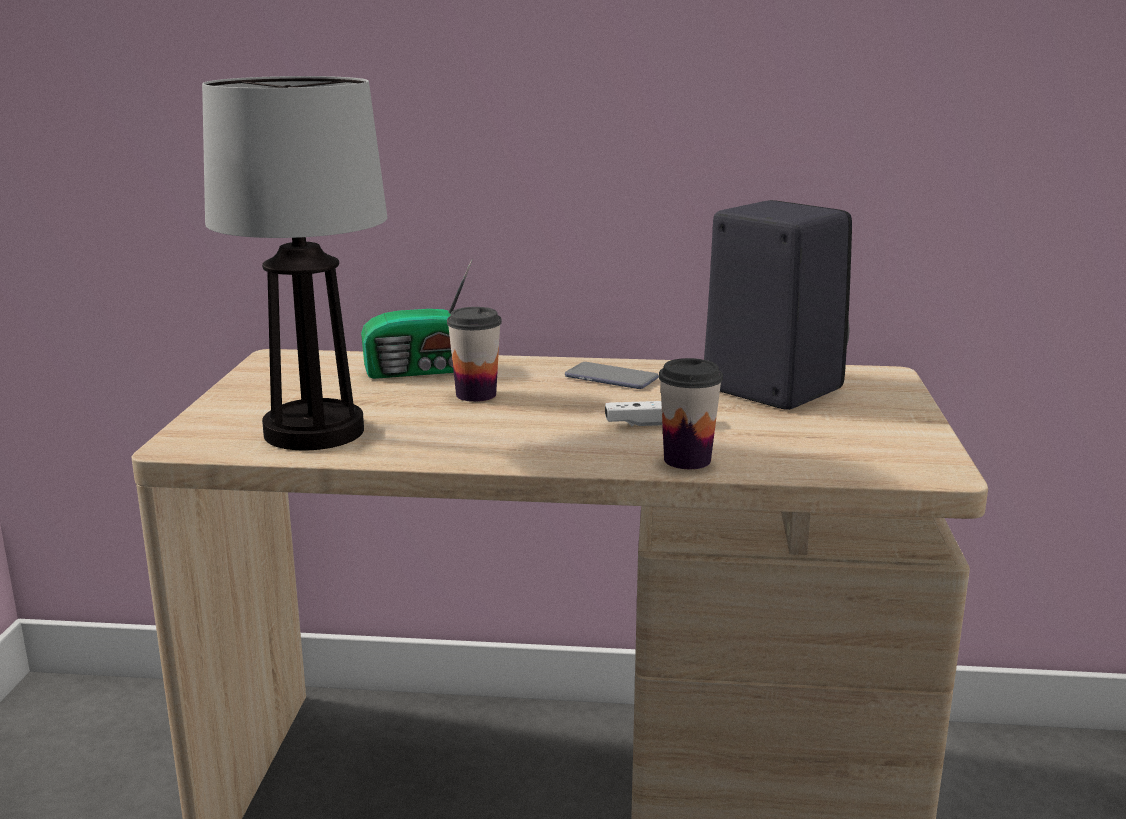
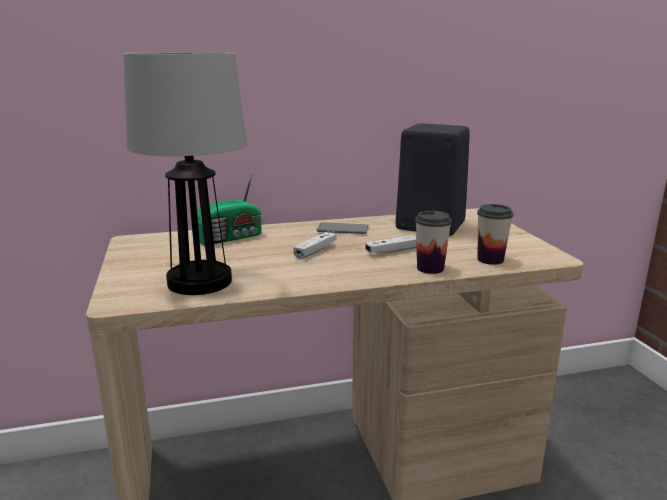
camera: 20 degrees left, 0 degrees up
cup [447,307,502,402] -> cup moved to [477,204,514,265]
none -> white game controller [294,232,336,259]

